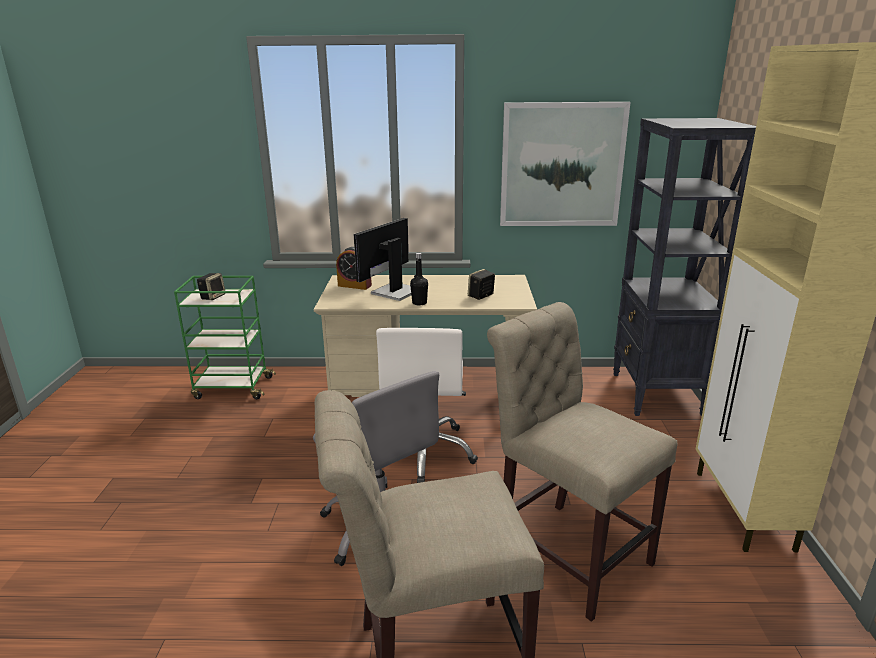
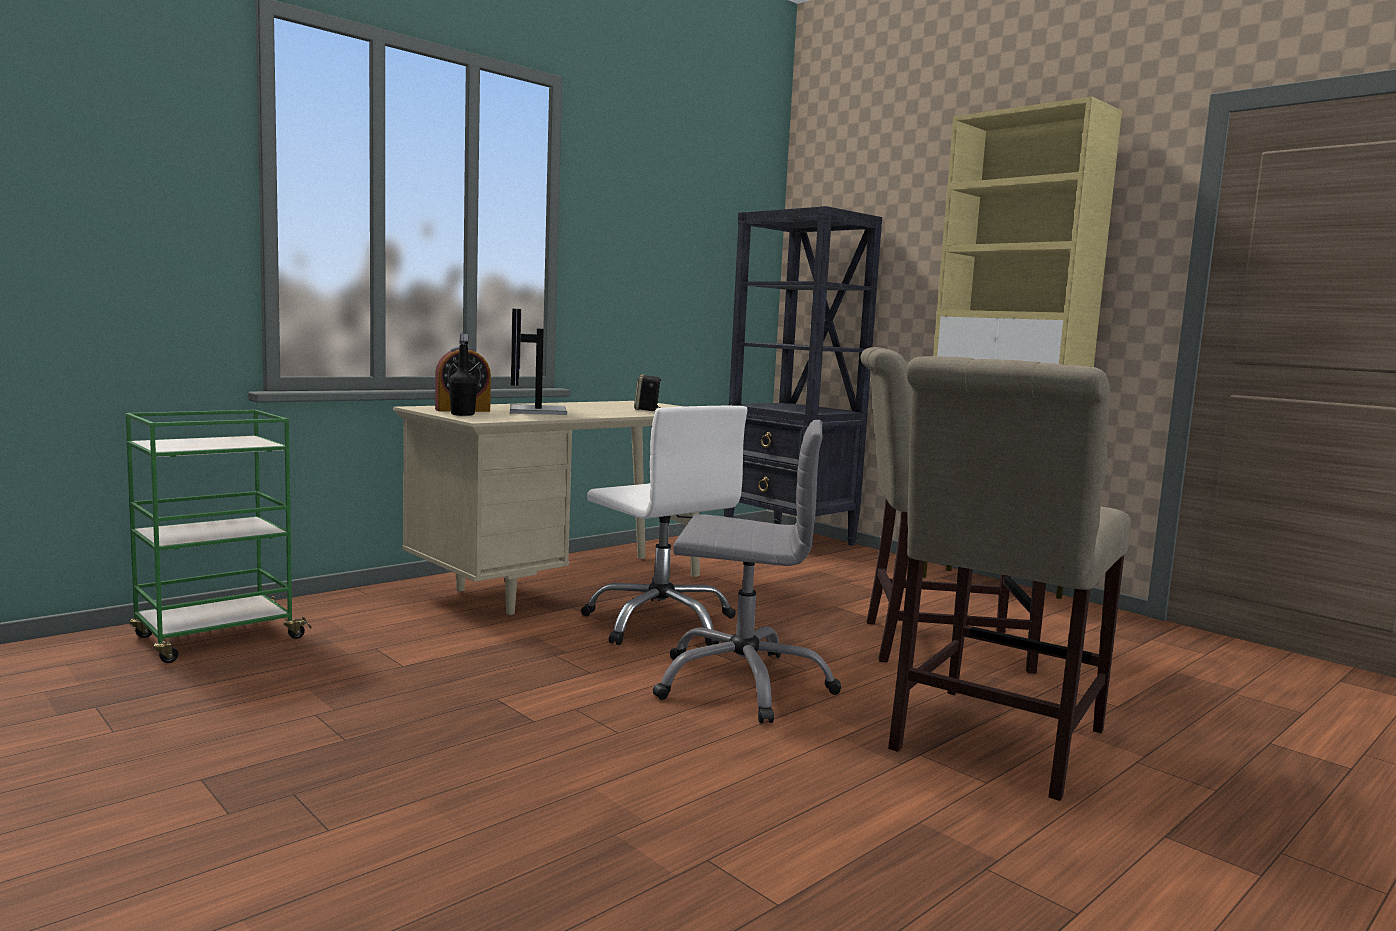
camera: 45 degrees left, 15 degrees down
speaker [197,273,225,300] -> none
black bottle [410,253,428,306] -> black bottle moved to [449,333,478,416]
picture [500,102,630,226] -> none

